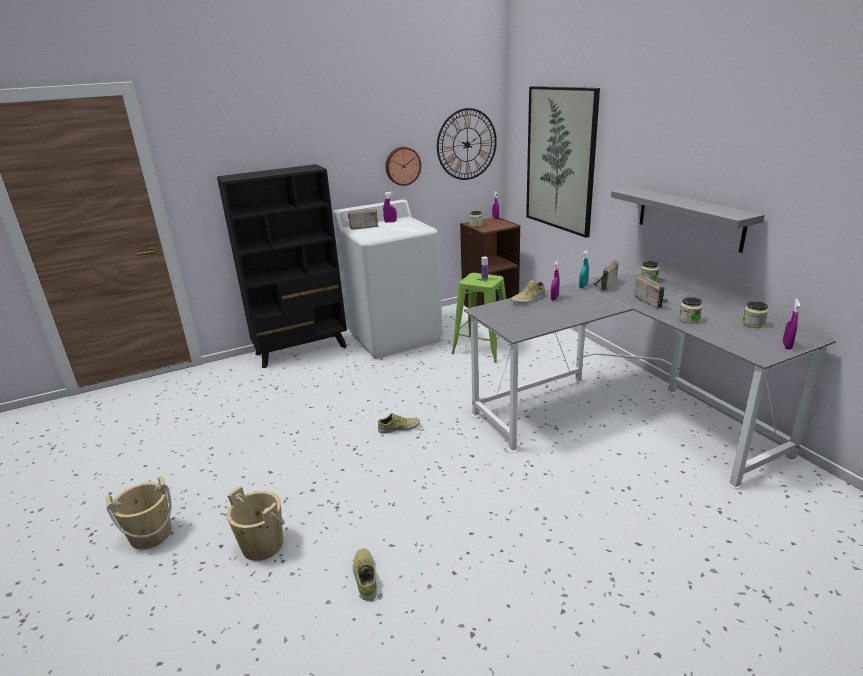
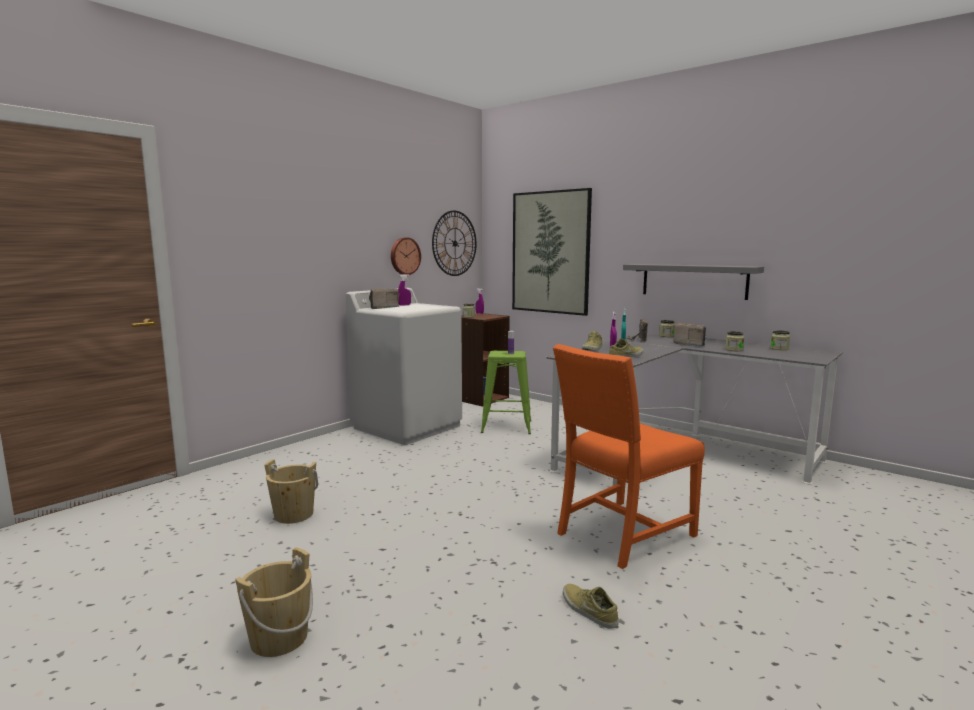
camera: 25 degrees left, 15 degrees down
black bookcase [217,164,347,368] -> none
beige bucket [227,486,285,561] -> beige bucket moved to [264,459,318,524]
beige shoe [378,413,420,434] -> beige shoe moved to [609,339,644,357]
purple spray bottle [783,299,800,349] -> none
none -> orange chair [553,344,705,569]

